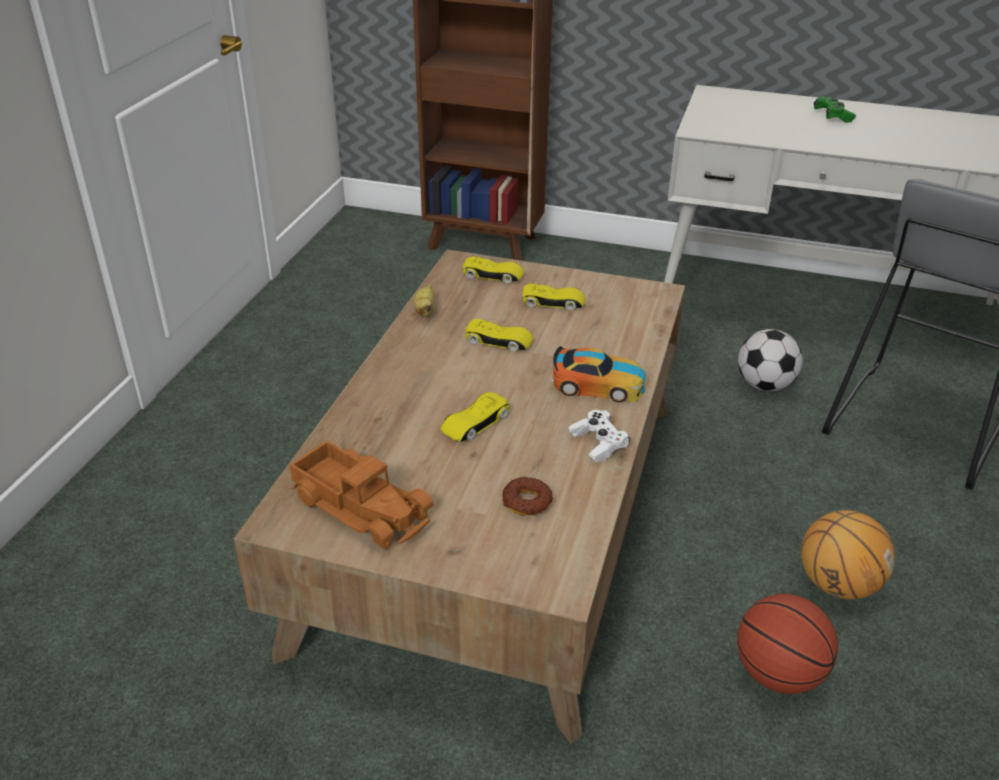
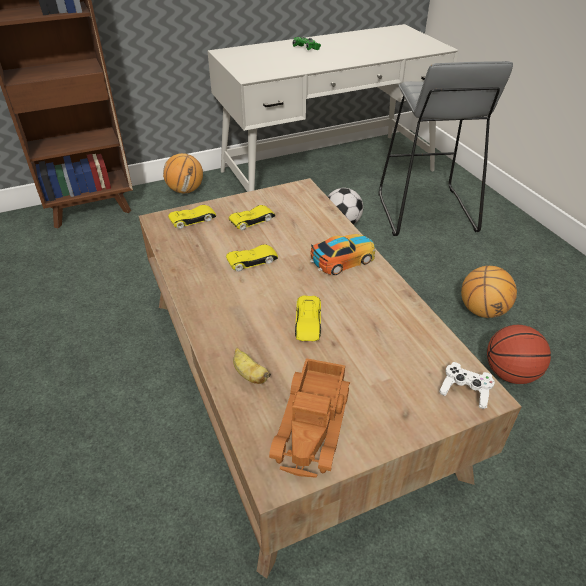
camera: 40 degrees left, 5 degrees up
toy truck [290,441,434,549] -> toy truck turned 105 degrees clockwise [269,358,350,478]
banana [414,284,434,317] -> banana moved to [233,348,271,384]
donut [502,477,553,515] -> none
white game controller [569,410,630,463] -> white game controller moved to [439,362,495,409]
none -> basketball [163,153,203,193]

